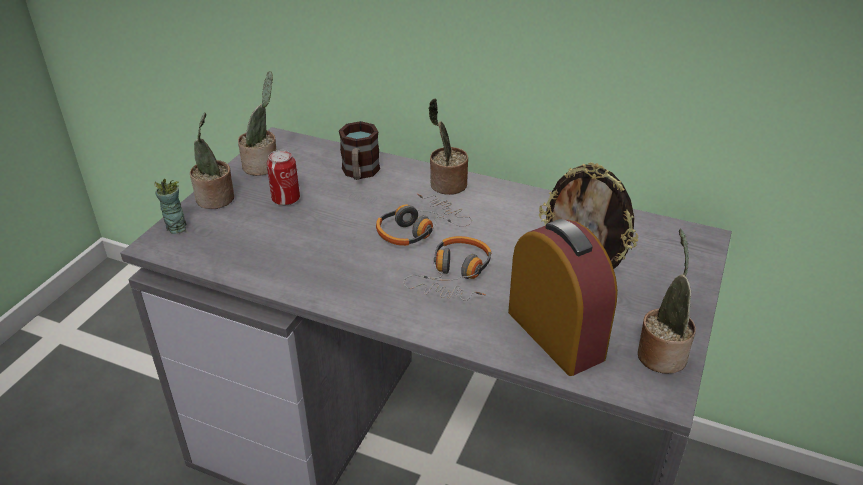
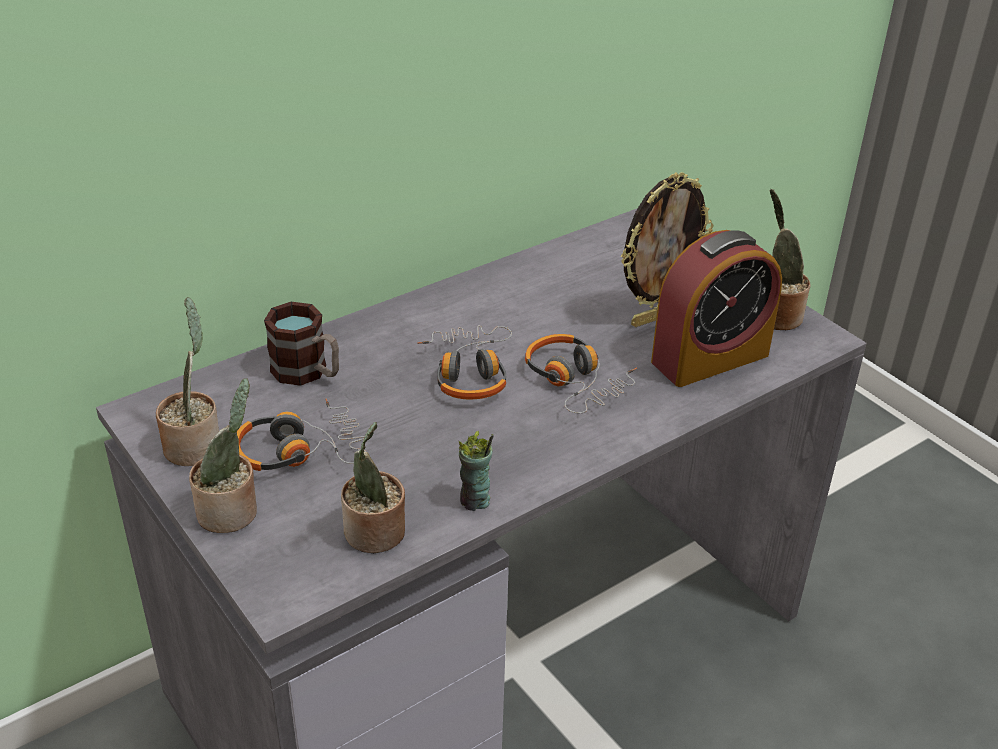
camera: 60 degrees left, 0 degrees up
cup [154,179,187,234] -> cup moved to [458,431,494,511]
can [267,150,300,205] -> headphones [237,398,366,471]
potted plant [429,98,468,195] -> potted plant moved to [341,422,405,553]
alarm clock [508,219,618,376] -> alarm clock turned 150 degrees clockwise [651,230,782,387]

